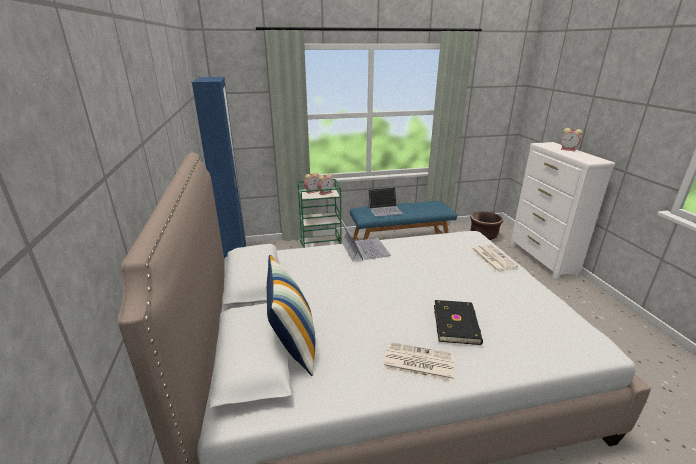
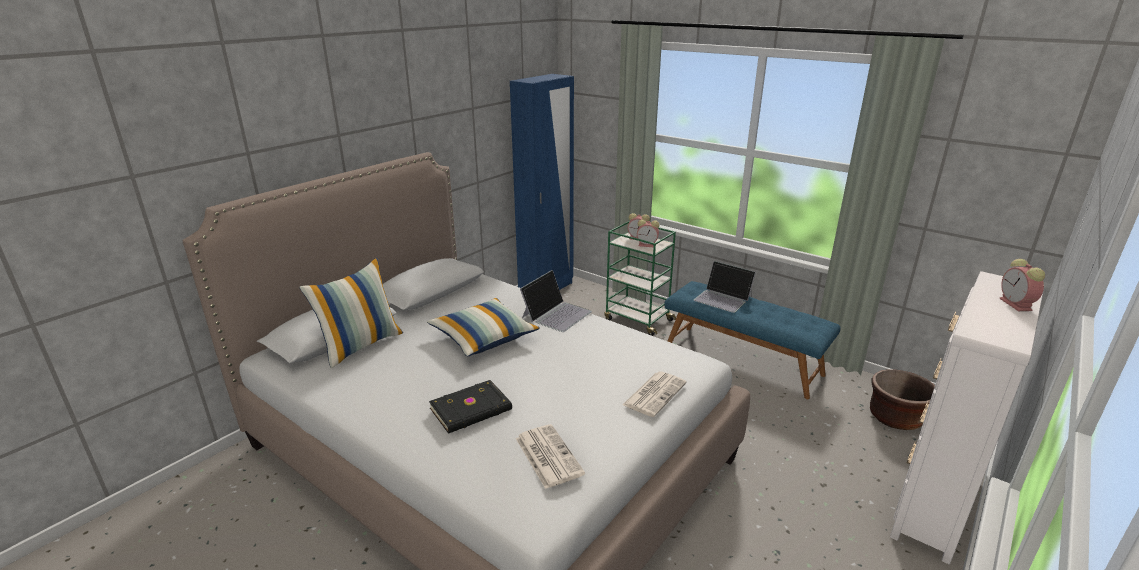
camera: 50 degrees right, 0 degrees up
newspaper [383,342,454,382] -> newspaper moved to [516,424,585,489]
none -> pillow [427,298,540,356]

